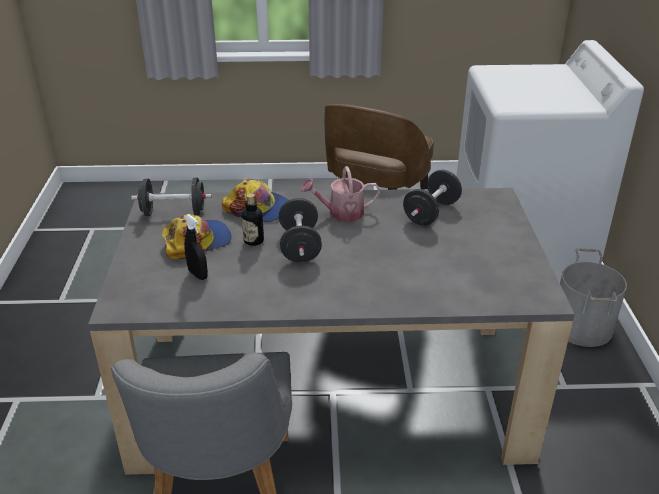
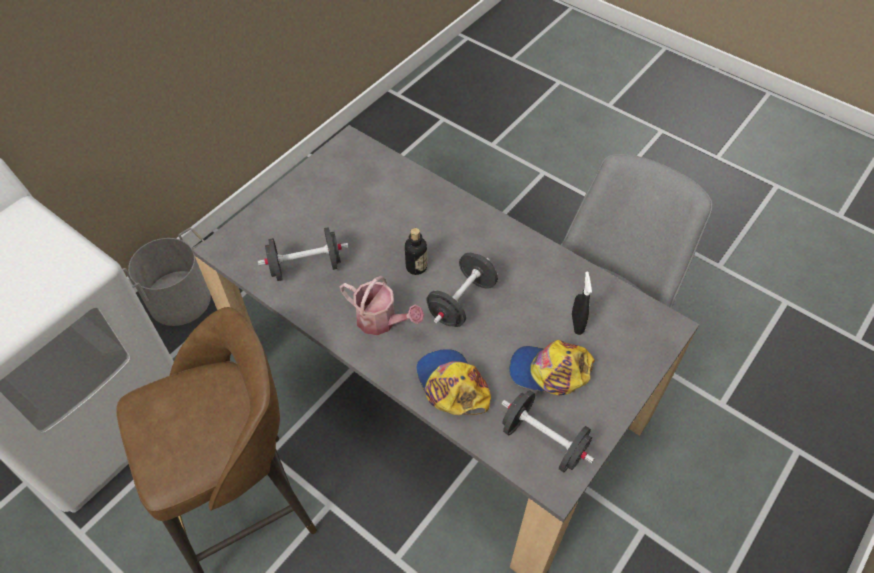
camera: 140 degrees left, 20 degrees up
bottle [242,193,264,246] -> bottle moved to [405,228,427,275]

